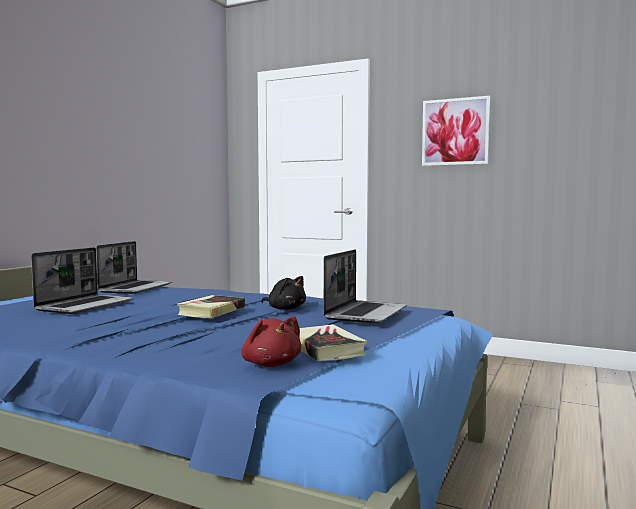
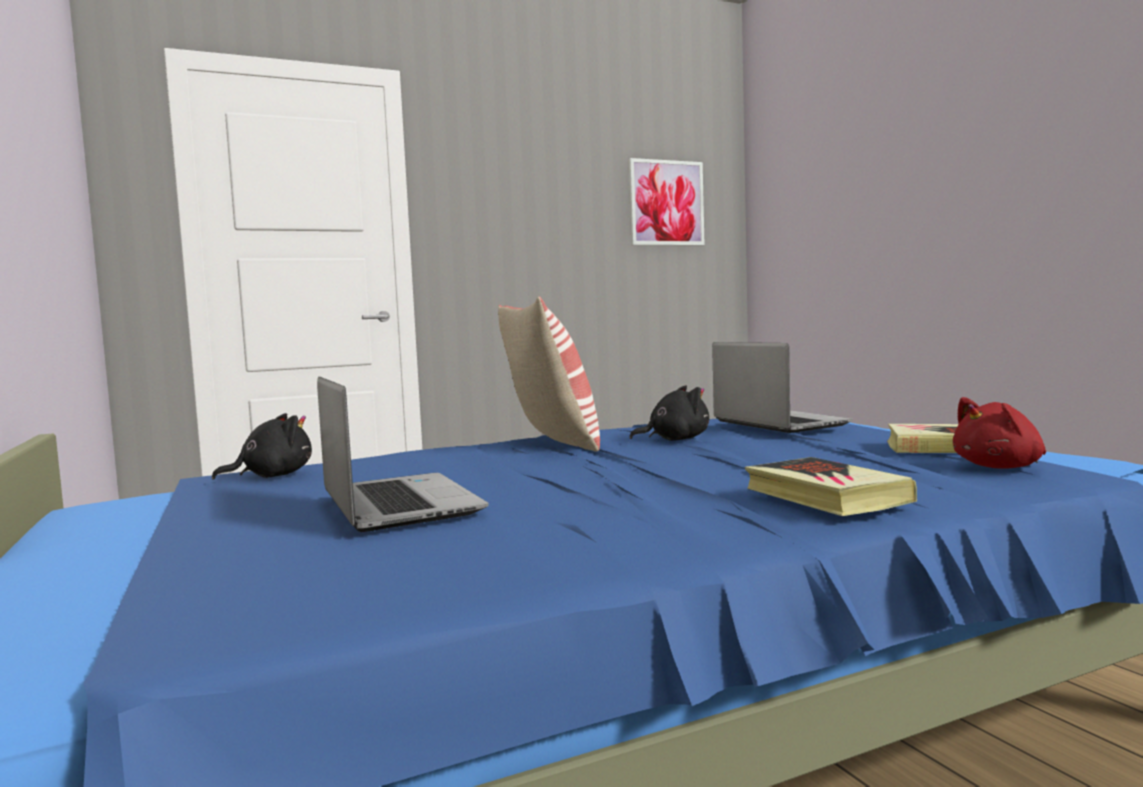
camera: 50 degrees left, 0 degrees up
laptop [96,241,172,294] -> black plush toy [212,413,312,480]
book [177,295,245,318] -> book moved to [745,457,917,516]
red plush toy [242,317,301,367] -> red plush toy turned 150 degrees clockwise [953,397,1046,469]
picture [422,96,490,166] -> picture moved to [628,158,705,245]
none -> pillow [498,297,600,452]

